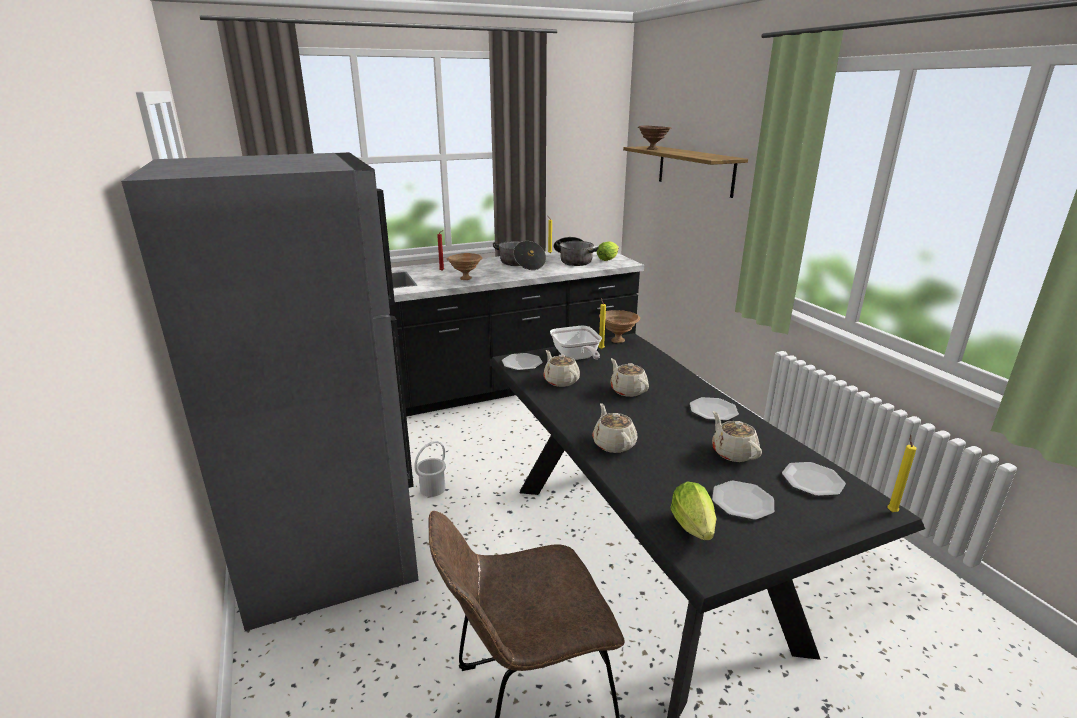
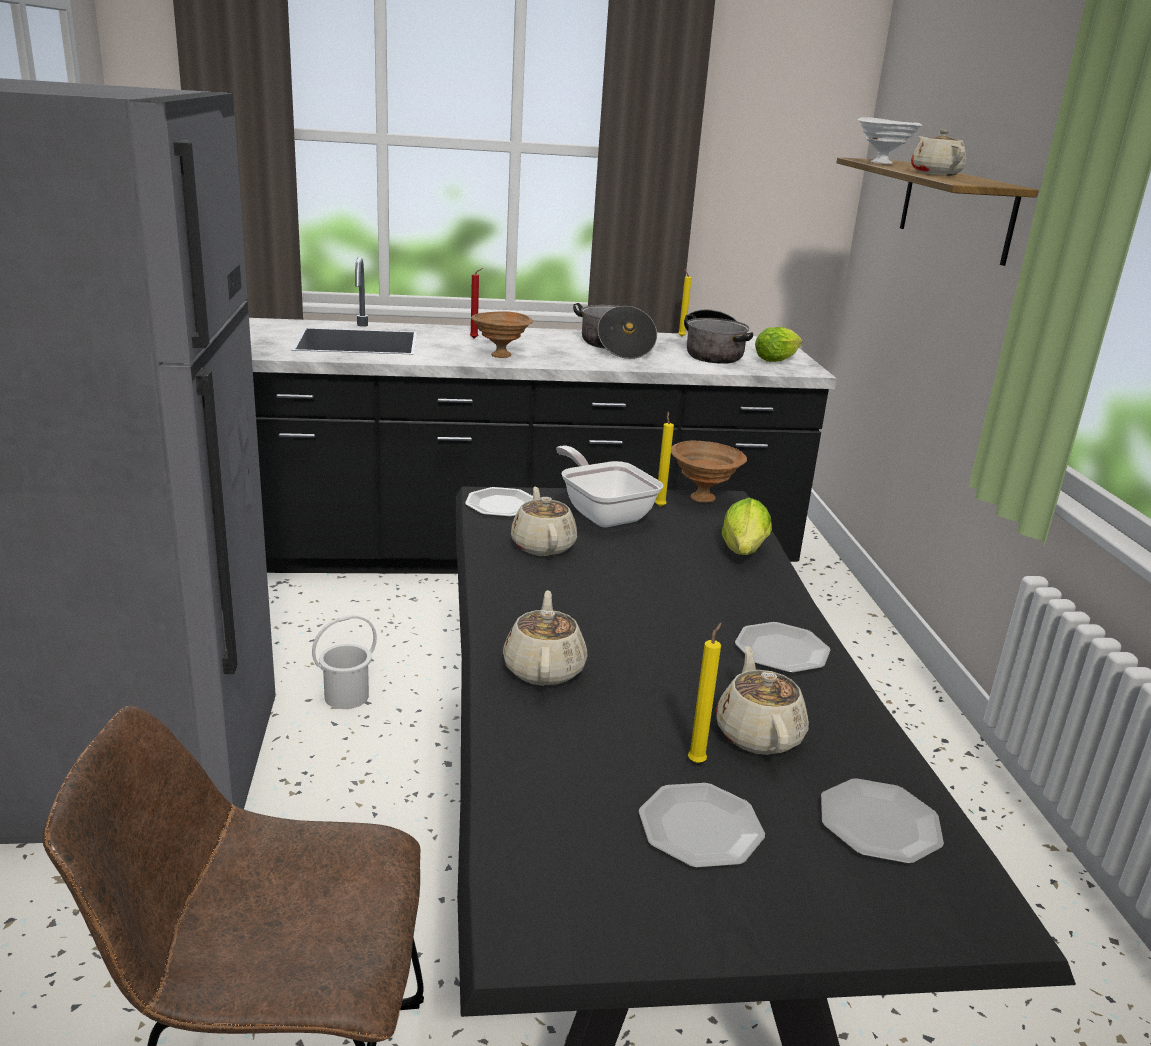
camera: 15 degrees right, 0 degrees up
frying pan [550,326,602,360] -> frying pan turned 150 degrees clockwise [556,445,663,527]
beige teapot [610,358,649,397] -> beige teapot moved to [911,130,966,175]
brown bowl [638,125,671,150] -> white bowl [858,117,922,164]
lettuce [670,482,717,540] -> lettuce moved to [722,498,772,555]
yellow candle [887,435,917,512] -> yellow candle moved to [688,623,722,763]

